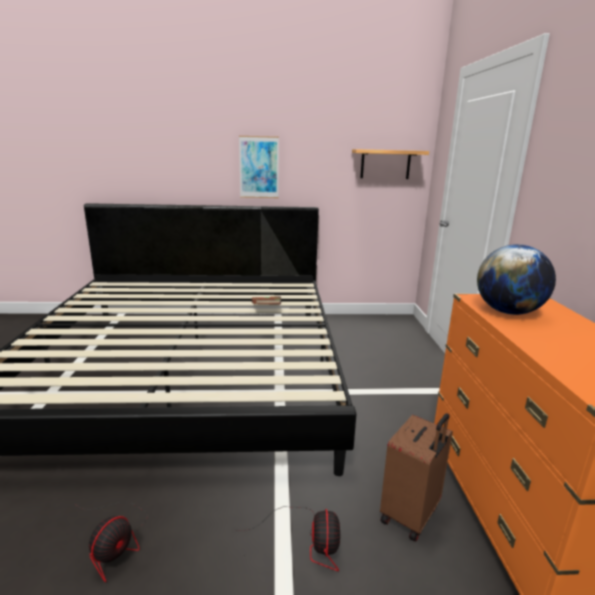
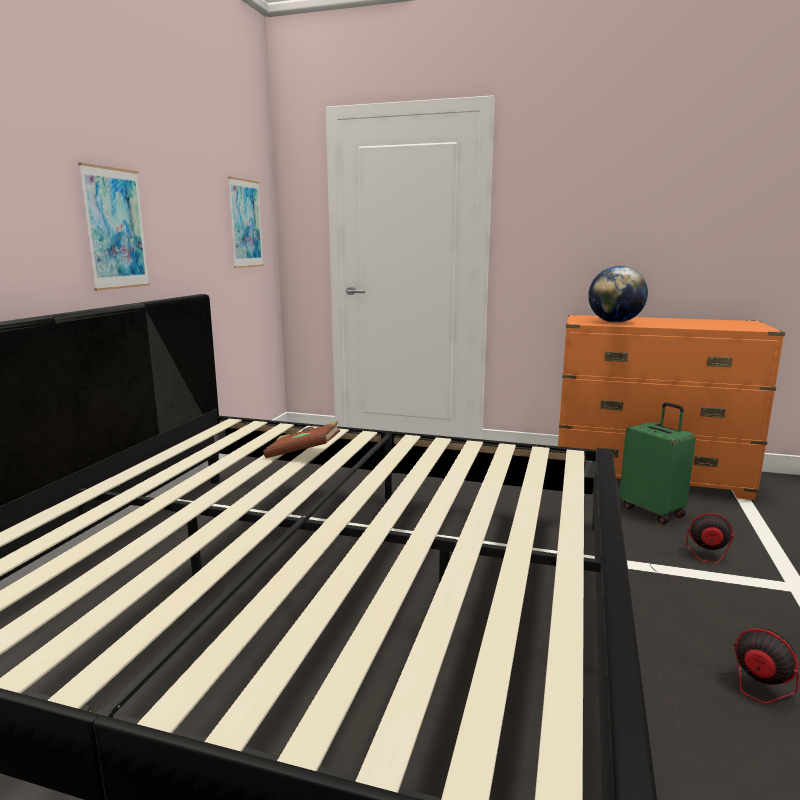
camera: 70 degrees left, 5 degrees down
shelf [352,149,429,179] -> picture [228,177,264,268]
brown suitcase [380,413,453,542] -> green suitcase [619,402,696,524]

